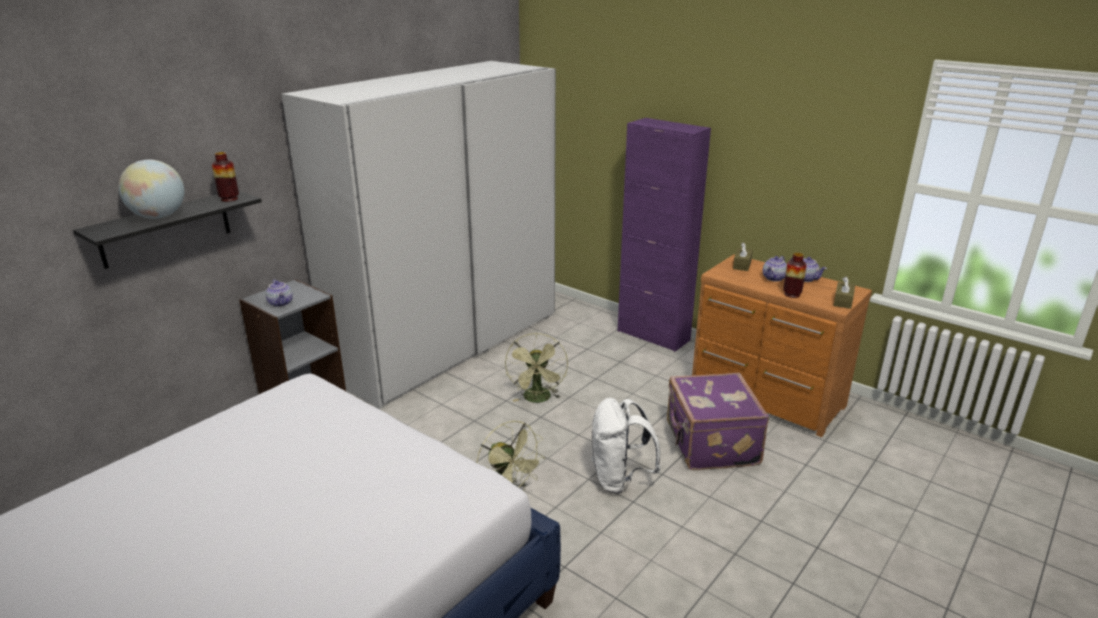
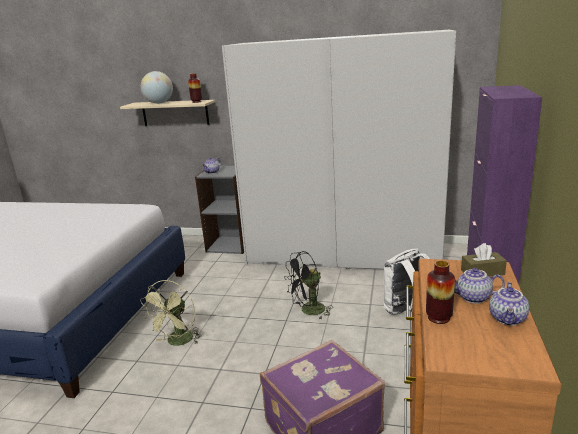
camera: 65 degrees right, 5 degrees down
black shelf [73,191,262,269] -> beige shelf [120,100,215,126]
green fan [505,333,568,403] -> black fan [284,251,333,320]
white backpack [591,398,661,494] -> white backpack moved to [383,249,430,315]
brown tissue box [833,276,855,309] -> none

